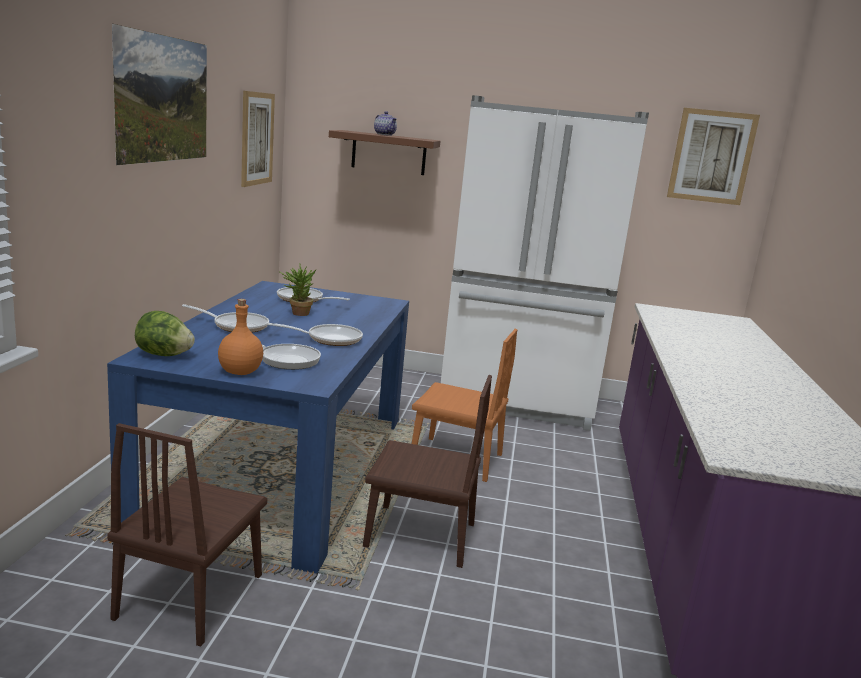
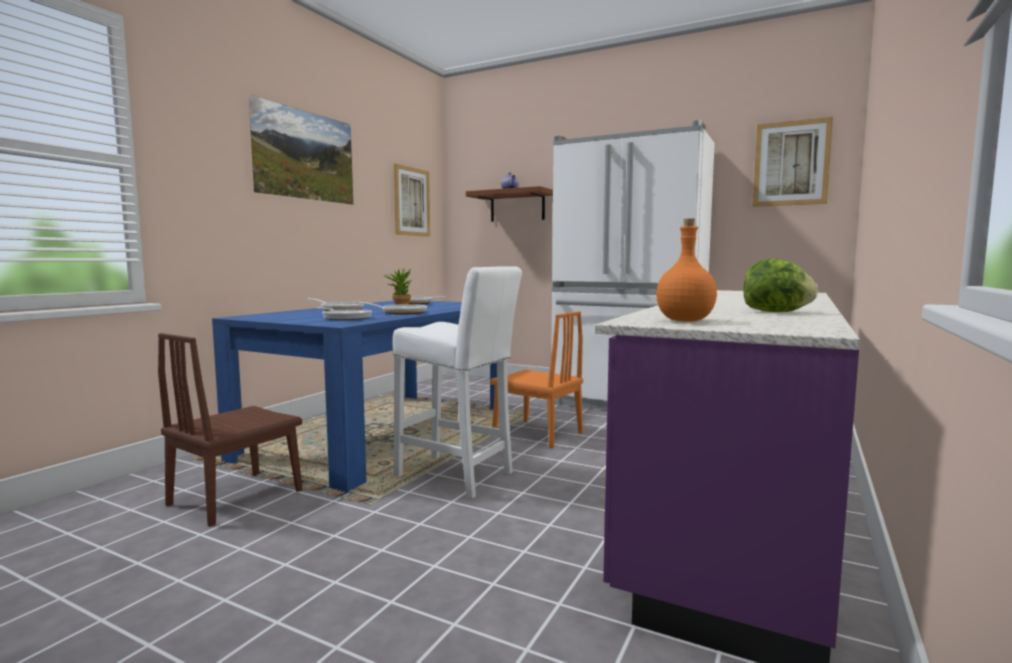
camera: 20 degrees right, 10 degrees down
lettuce [135,311,195,356] -> lettuce moved to [743,258,818,312]
orange bottle [218,299,263,375] -> orange bottle moved to [656,218,717,322]
brown chair [363,375,492,568] -> white stool [392,266,522,499]

